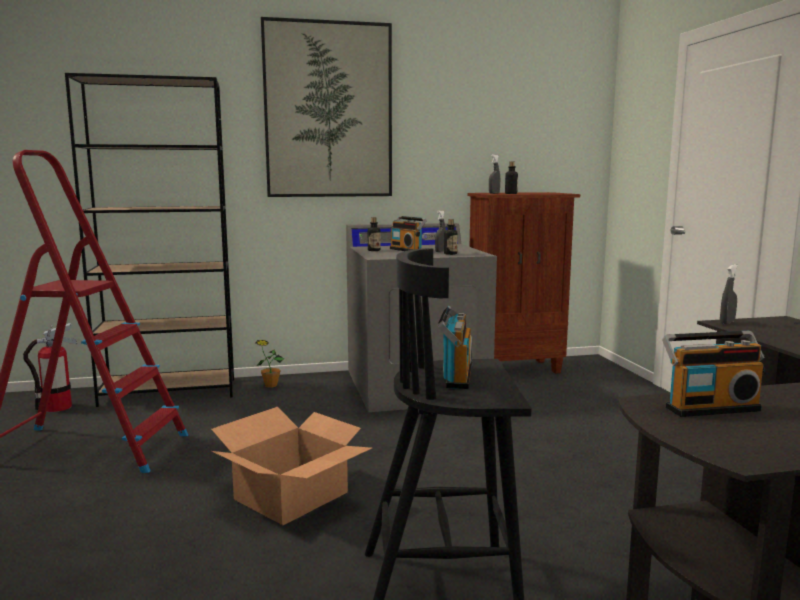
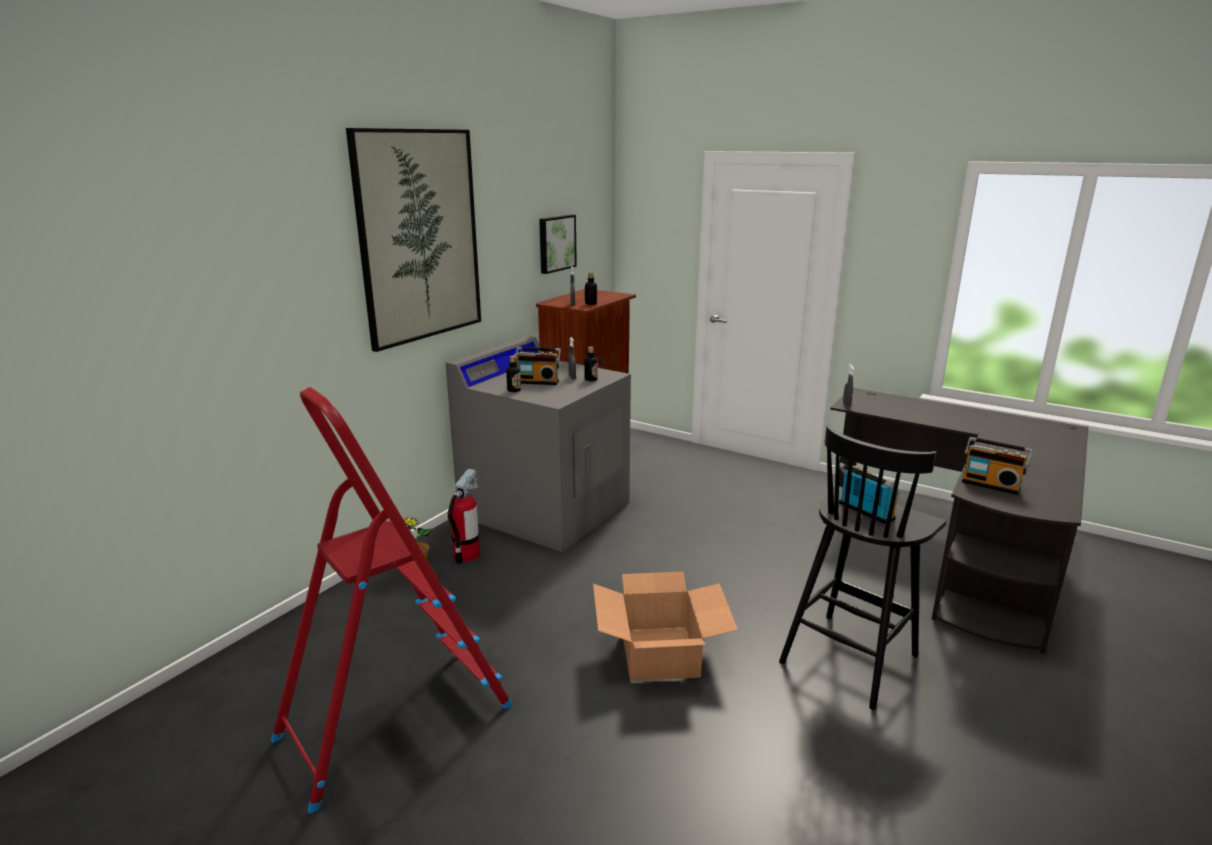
camera: 45 degrees left, 10 degrees up
fire extinguisher [23,323,77,412] -> fire extinguisher moved to [448,469,480,564]
beige bookcase [65,73,234,407] -> none
radio [662,331,765,417] -> radio turned 90 degrees clockwise [962,437,1032,495]
none -> picture [539,214,577,274]

